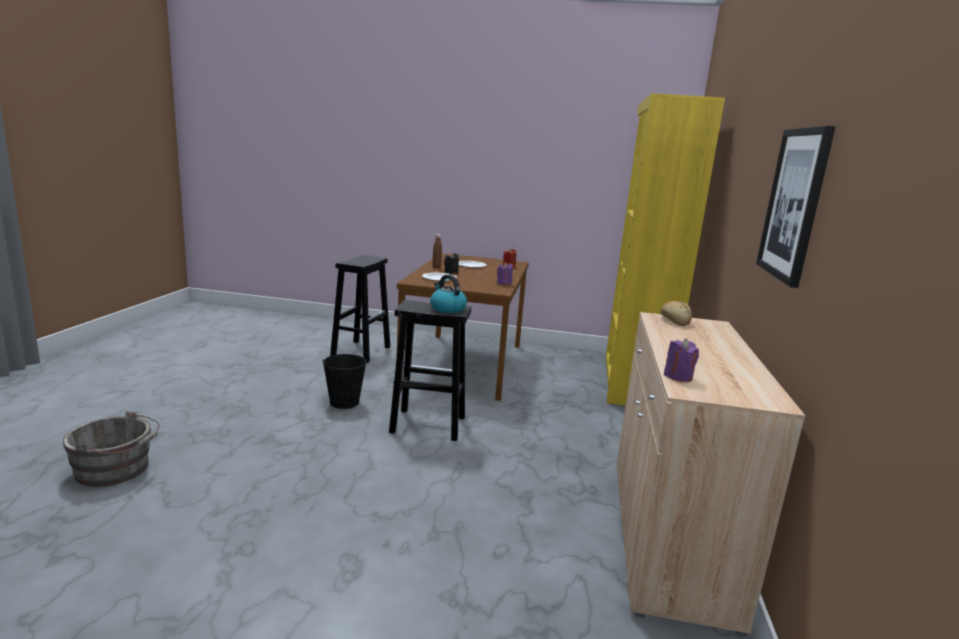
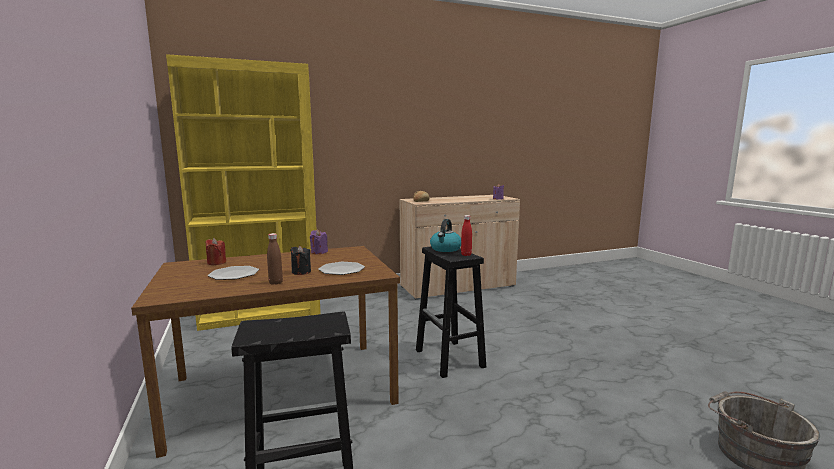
camera: 120 degrees left, 5 degrees down
black bucket [322,354,367,409] -> none
picture [756,126,836,288] -> none
none -> red bottle [461,215,472,256]

